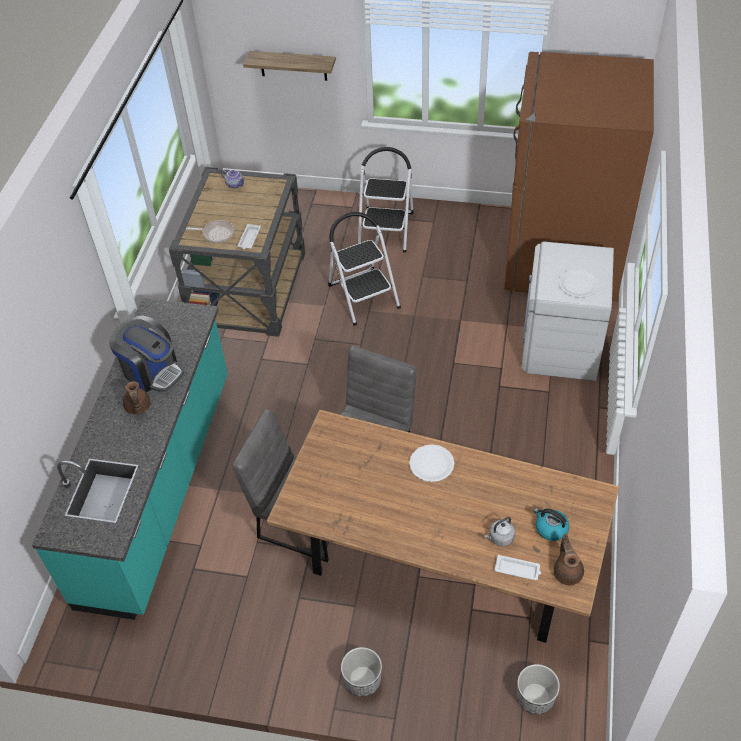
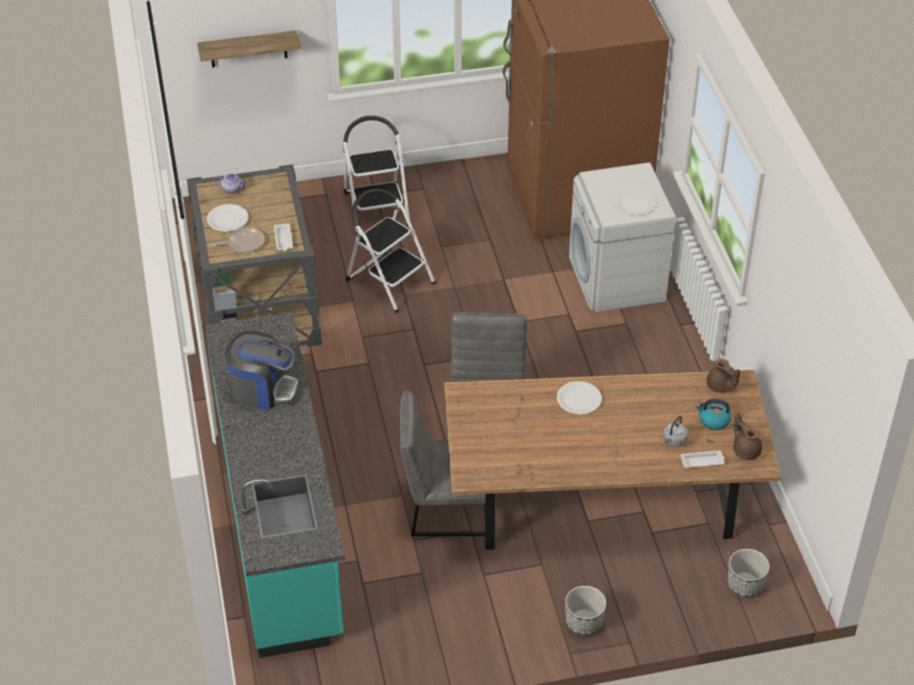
camera: 25 degrees left, 5 degrees down
brown teapot [123,381,151,415] -> brown teapot moved to [707,359,740,393]
none -> white plate [207,204,248,232]

